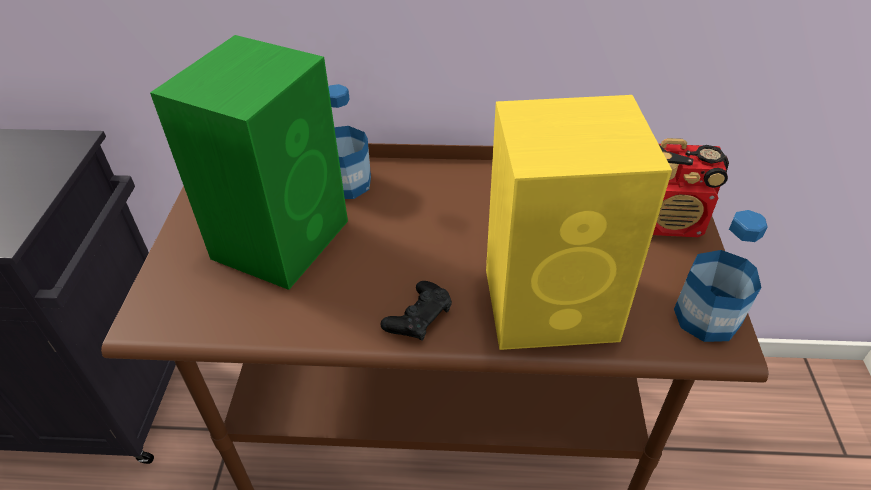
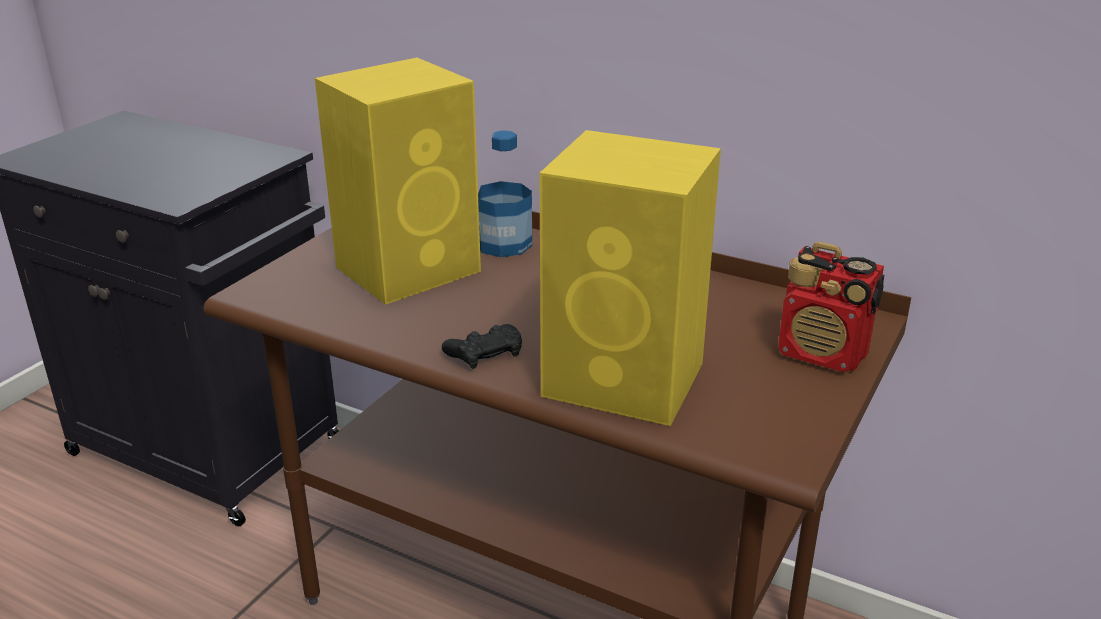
camera: 25 degrees right, 15 degrees down
green speaker [150,35,348,290] -> yellow speaker [315,58,481,305]
bottle [674,210,768,342] -> none

